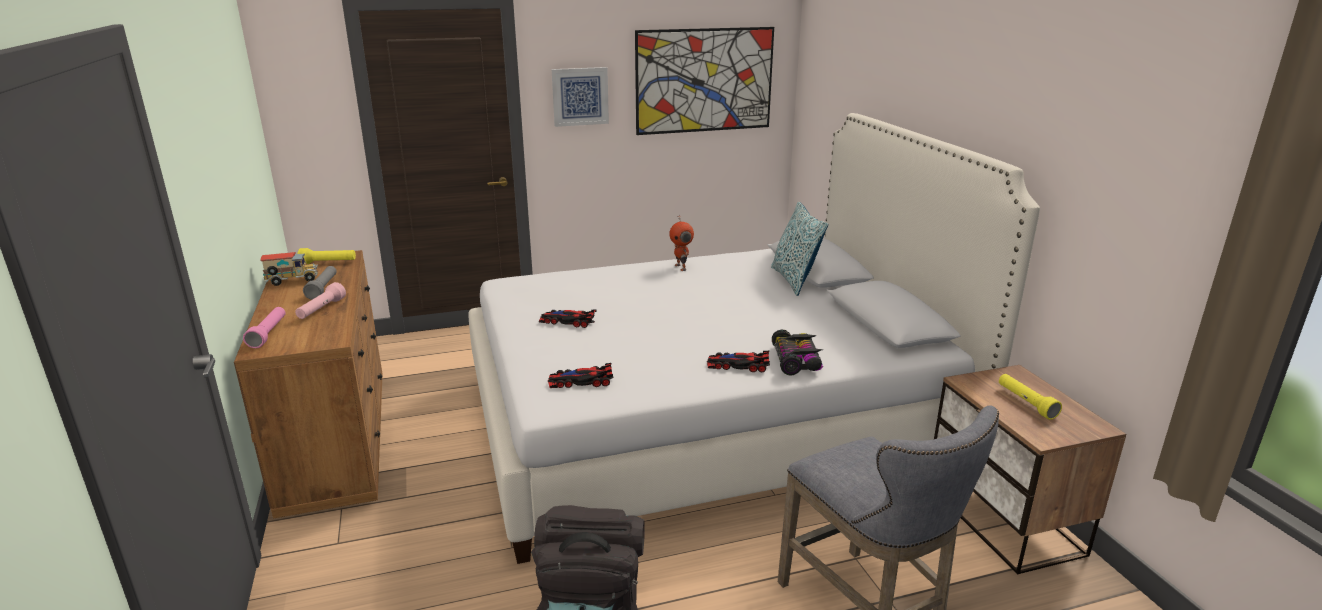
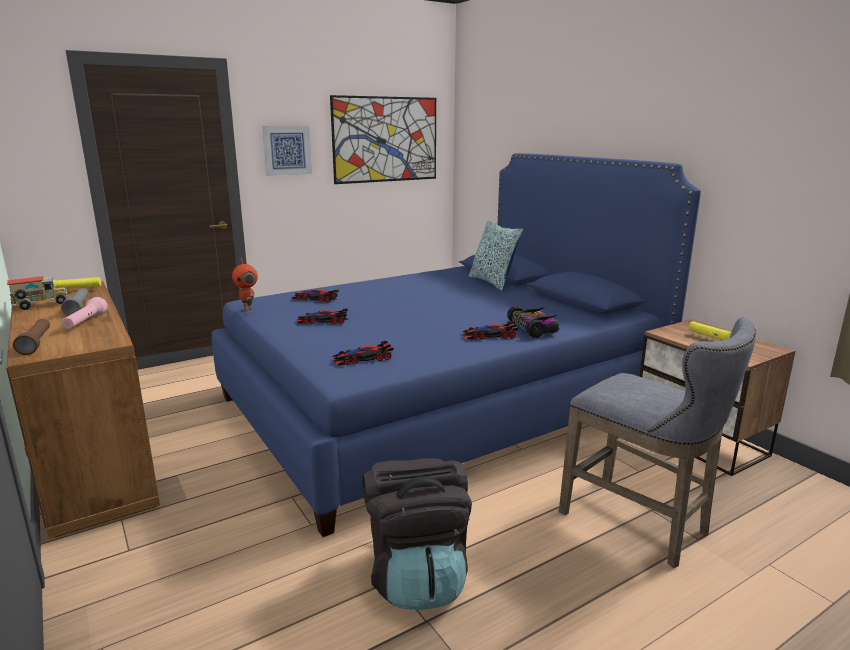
camera: 15 degrees left, 5 degrees down
pink flashlight [243,307,286,348] -> brown flashlight [13,319,50,355]
white bed [469,113,1040,564] -> blue bed [212,153,701,537]
toy robot [669,215,694,271] -> toy robot moved to [232,259,258,314]
none -> toy car [292,289,339,303]

